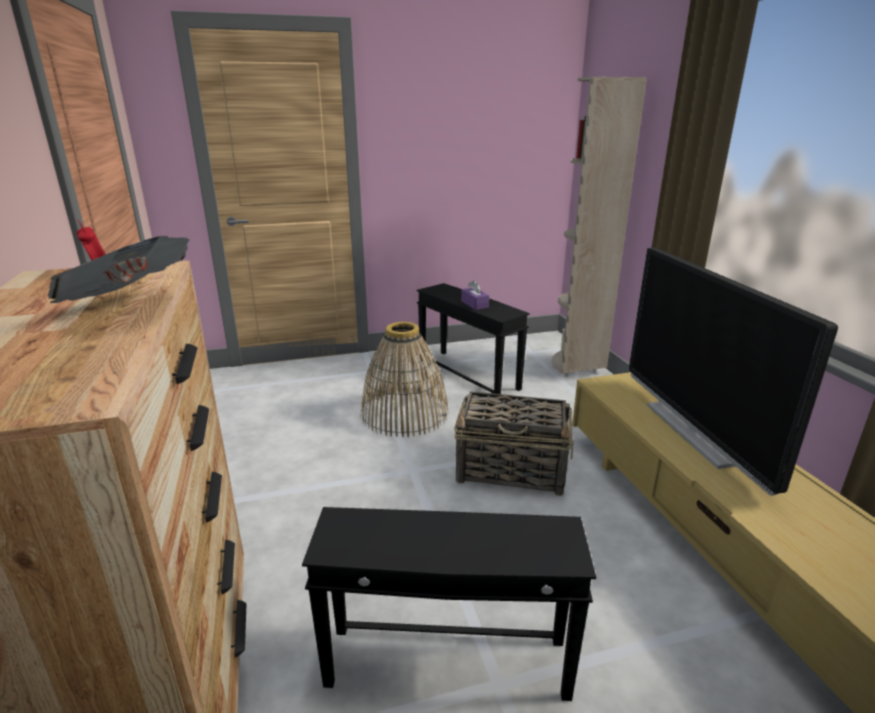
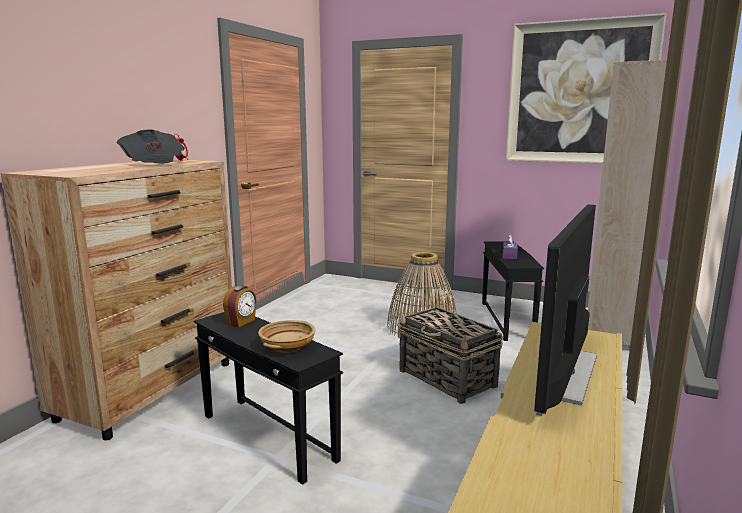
camera: 40 degrees right, 10 degrees down
none -> alarm clock [223,285,257,327]
none -> beige bowl [258,320,316,353]
none -> picture [506,13,667,163]

